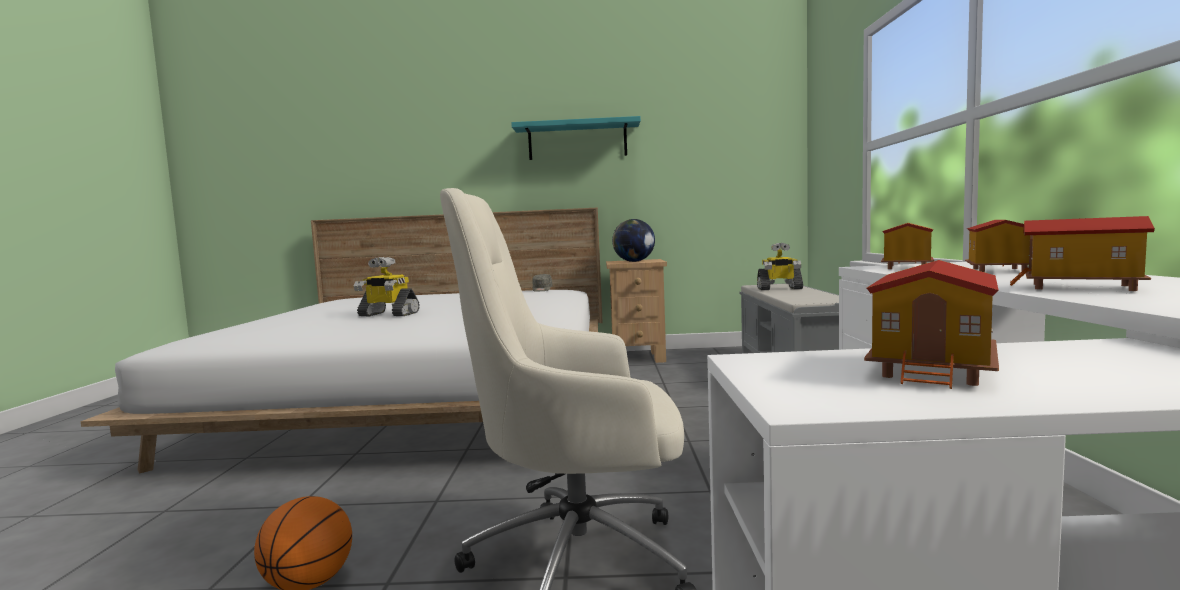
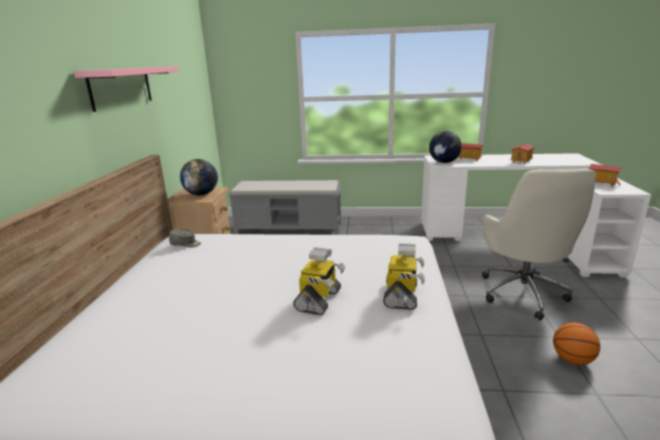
camera: 85 degrees left, 15 degrees up
turquoise shelf [511,116,641,160] -> pink shelf [74,67,179,112]
toy robot [757,243,803,290] -> toy robot moved to [383,243,425,310]
toy house [881,223,934,269] -> globe [429,131,462,163]

